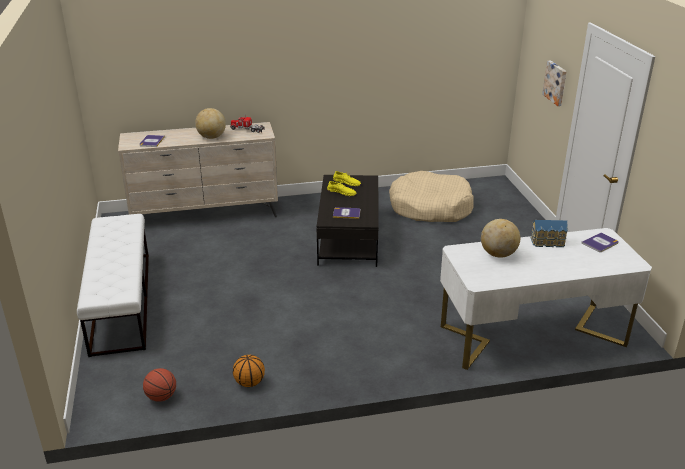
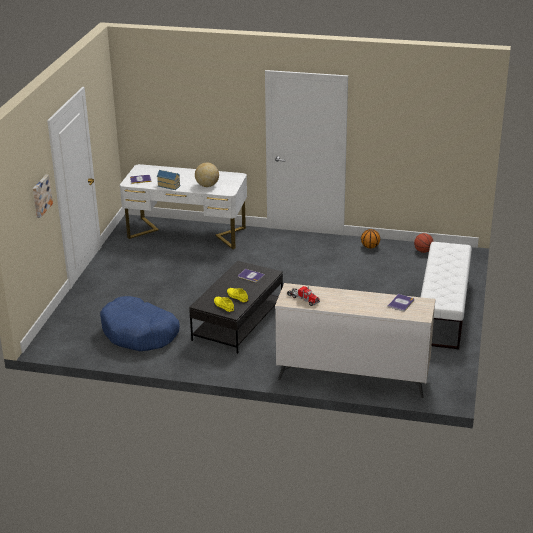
camera: 155 degrees left, 0 degrees up
globe [195,108,226,139] -> none
beige dog bed [389,171,474,222] -> blue dog bed [100,296,180,351]

